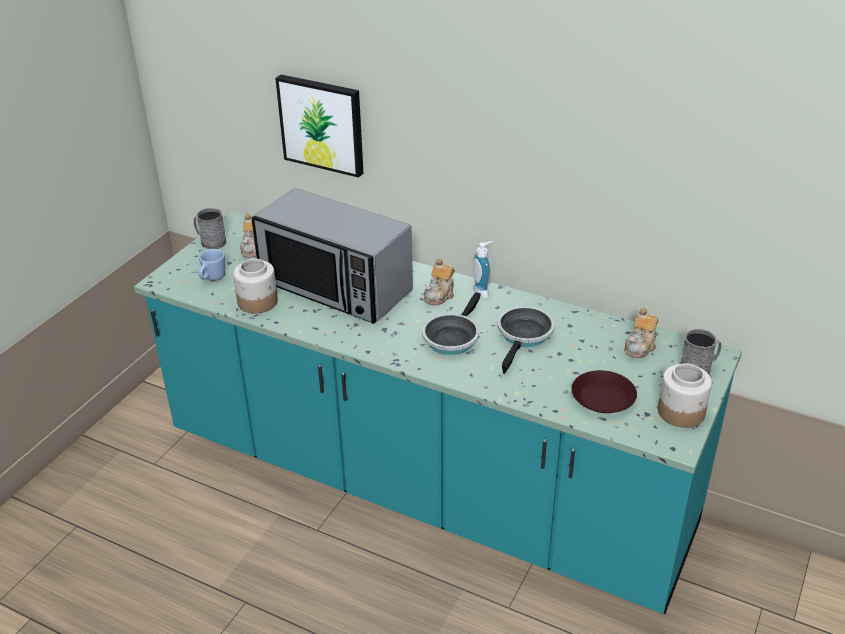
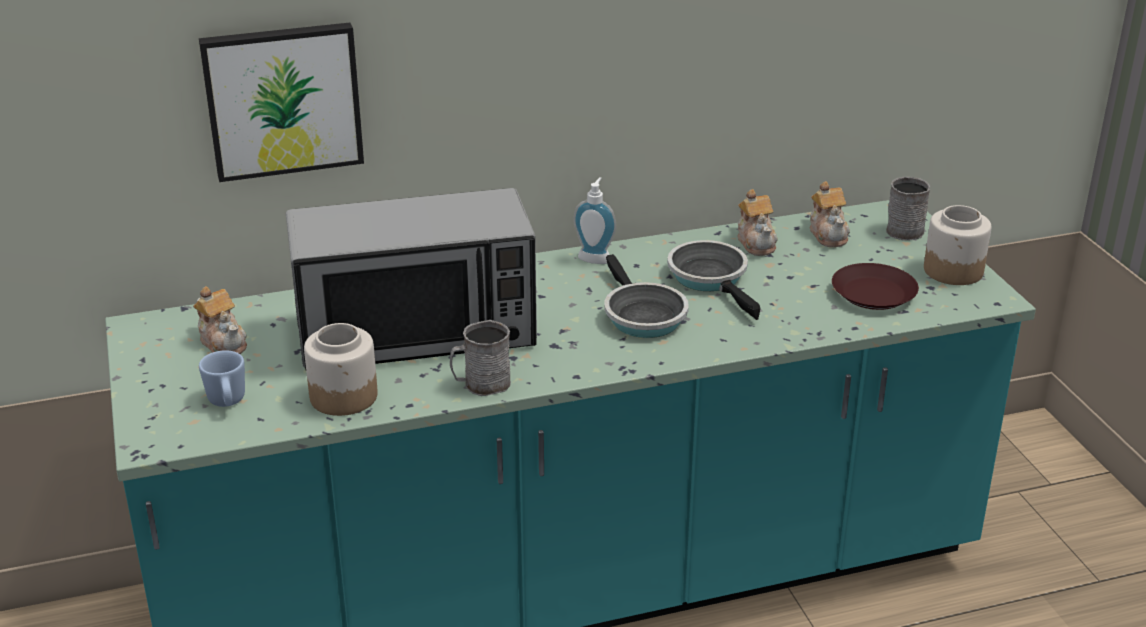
camera: 45 degrees left, 5 degrees down
grey mug [194,208,226,249] -> grey mug moved to [450,320,511,396]
teapot [424,259,455,305] -> teapot moved to [737,189,778,256]

